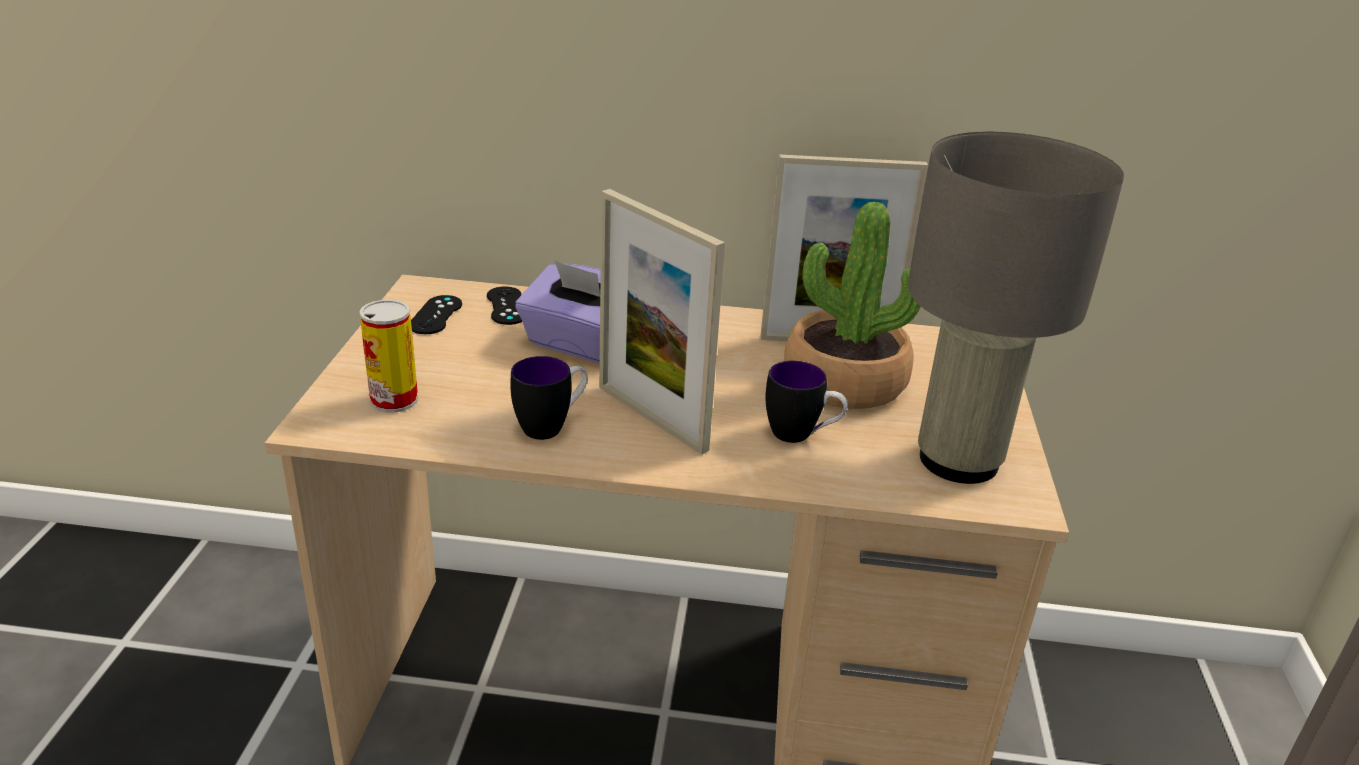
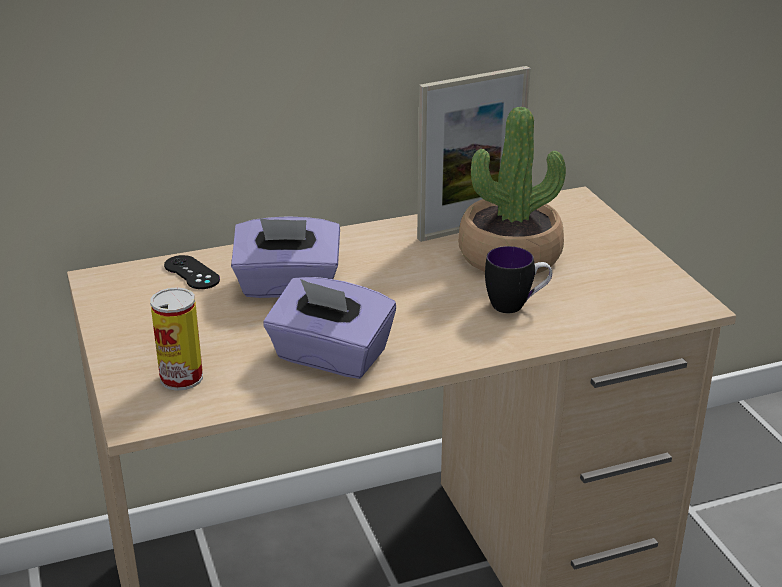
camera: 25 degrees left, 0 degrees up
black game controller [411,295,462,334] -> none
mug [510,356,588,440] -> purple tissue box [264,277,396,379]
picture frame [599,189,725,455] -> none
grey table lamp [908,132,1124,484] -> none

